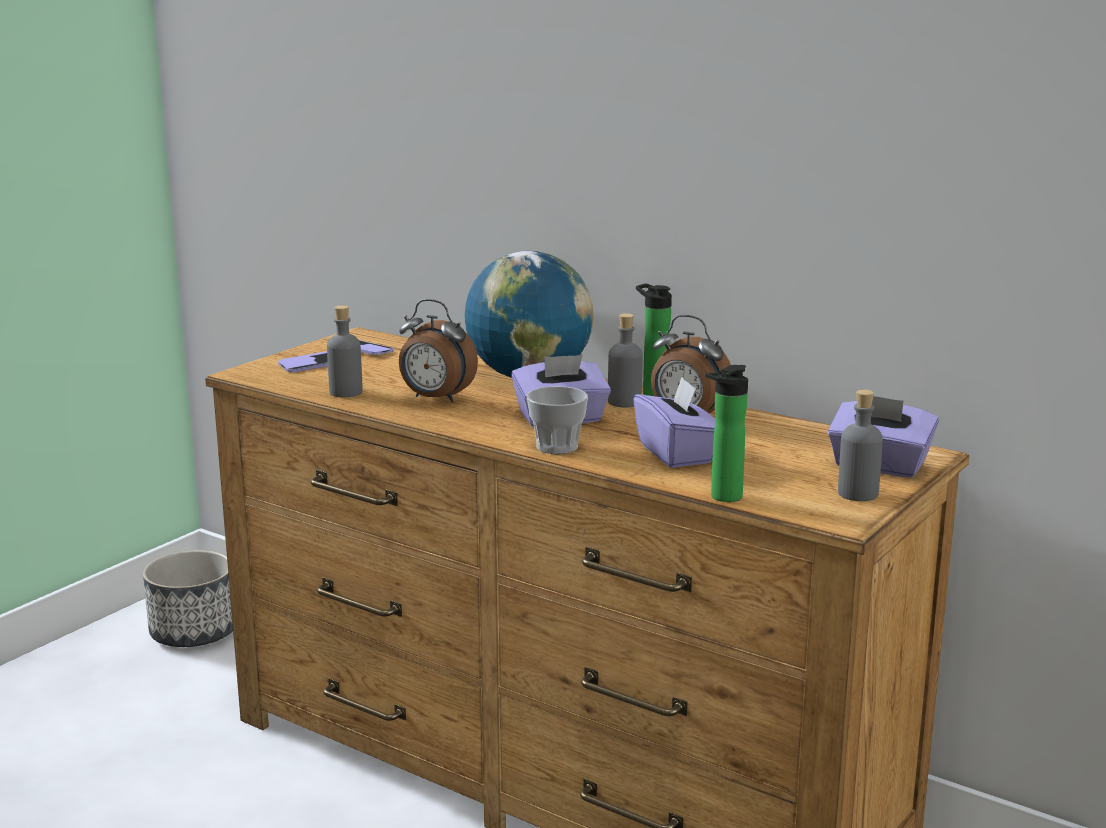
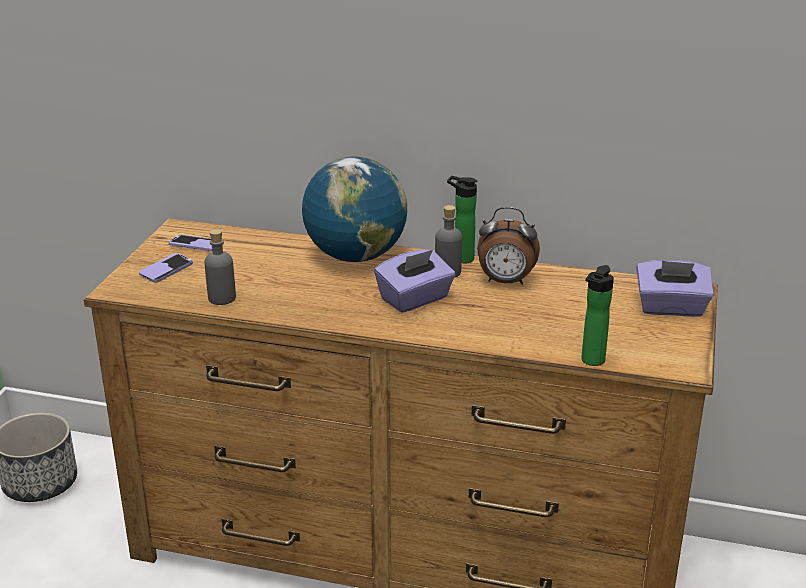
camera: 20 degrees left, 10 degrees up
alarm clock [399,299,478,402] -> none
cup [527,386,588,454] -> none
purple tissue box [633,377,716,468] -> none
grey bottle [838,389,883,501] -> none

